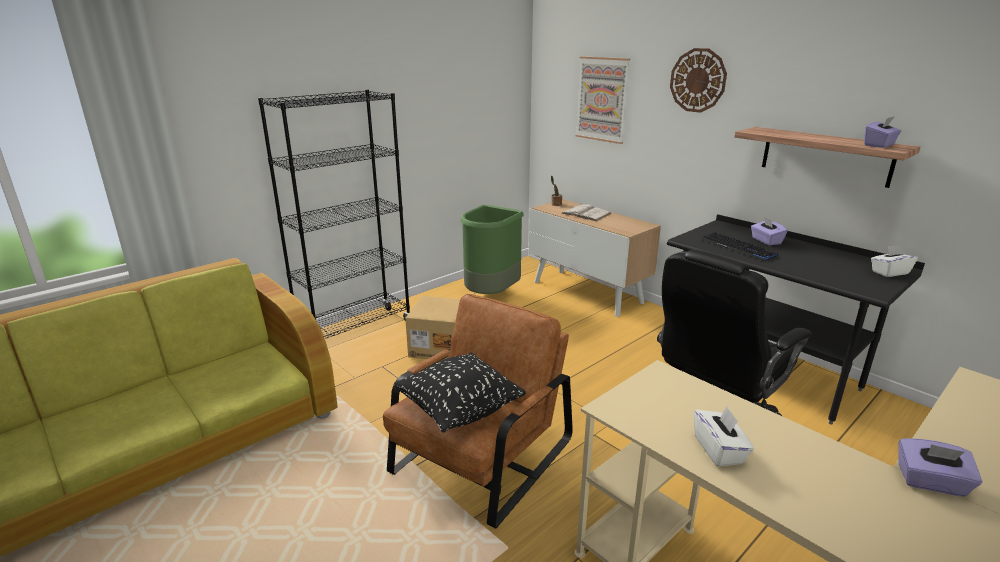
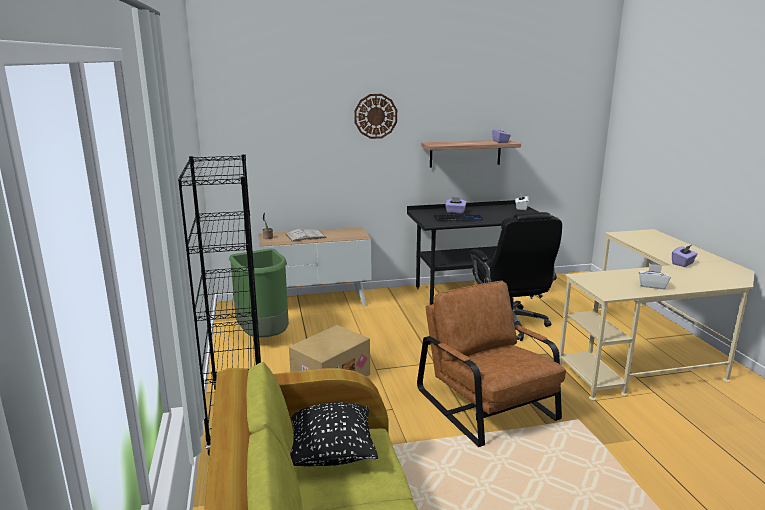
camera: 60 degrees left, 5 degrees down
black pillow [394,353,526,433] -> black pillow moved to [290,402,378,466]
picture [576,56,630,144] -> none

